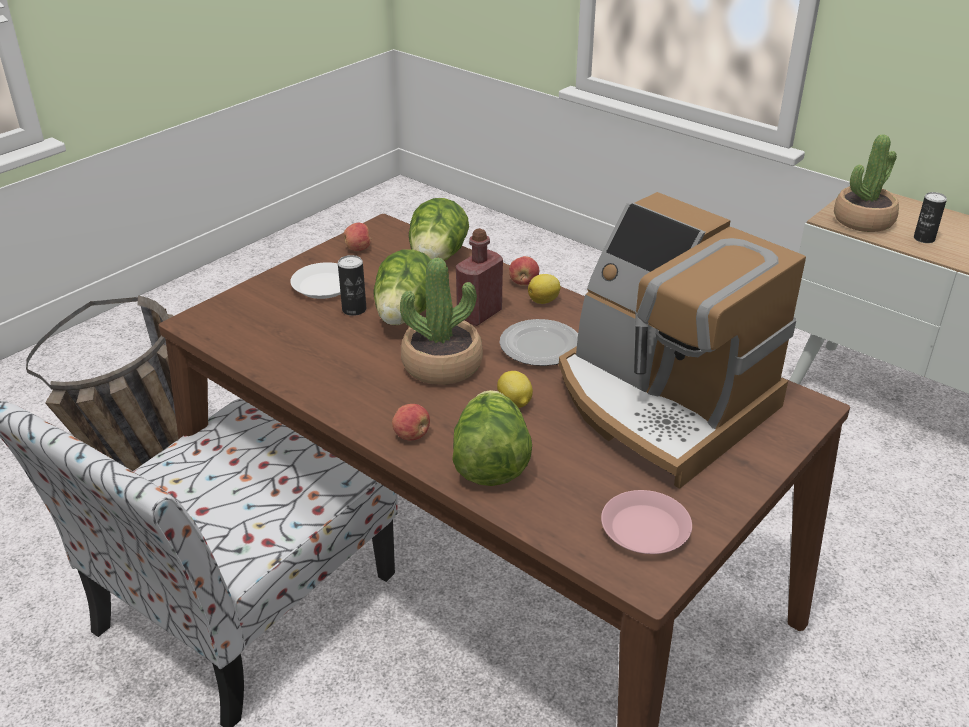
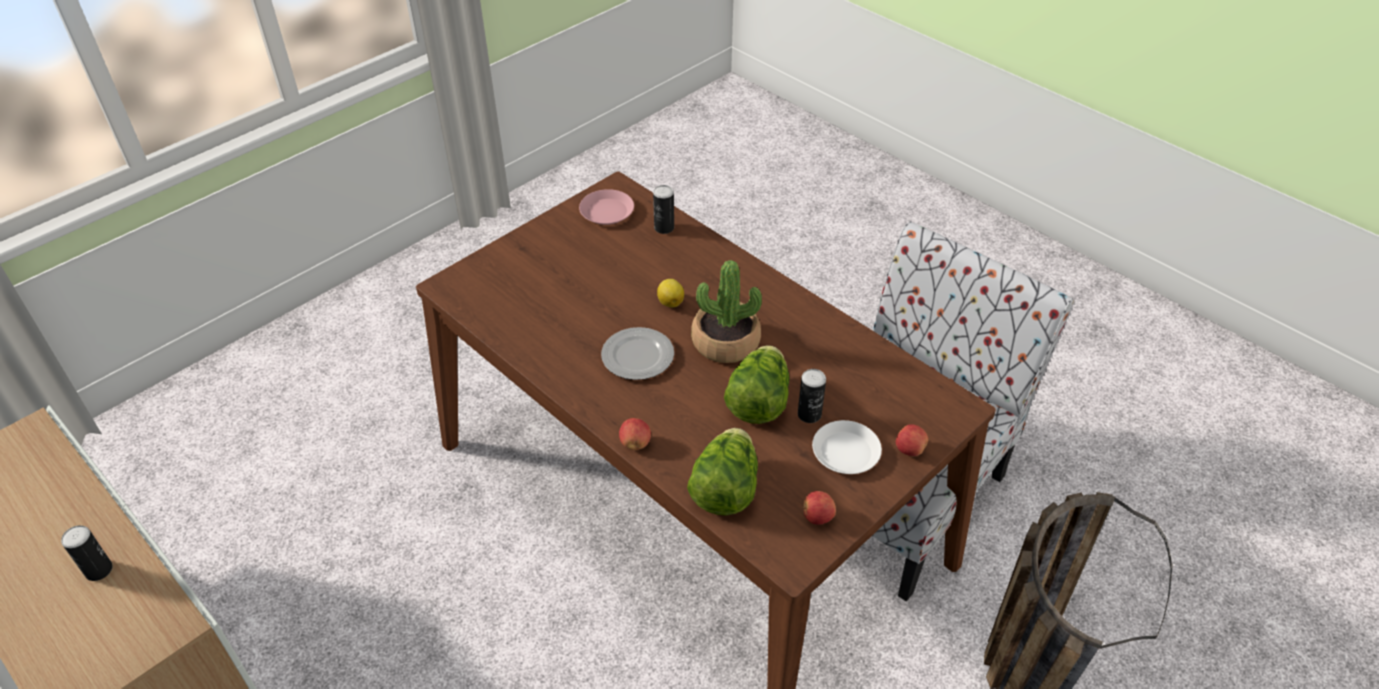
camera: 175 degrees left, 10 degrees up
apple [392,404,430,440] -> apple moved to [896,425,928,456]
lettuce [452,390,532,486] -> none
red bottle [456,228,503,326] -> none
lemon [528,274,561,304] -> none
coffee machine [559,192,806,489] -> none
potted plant [834,134,899,232] -> none
none -> can [653,185,674,234]

